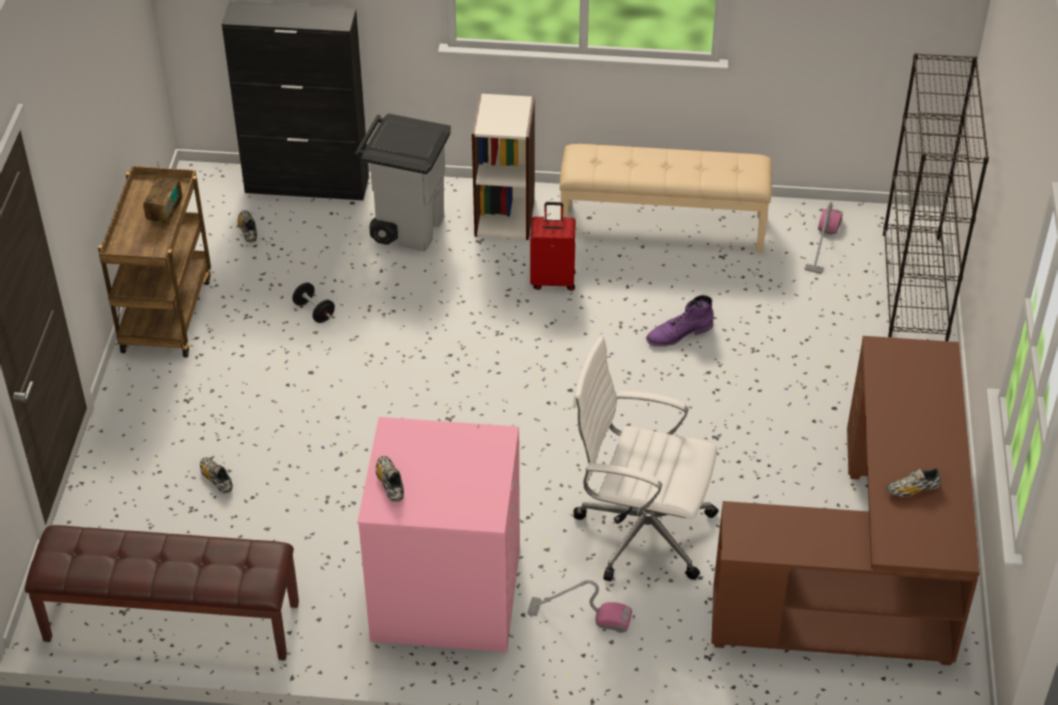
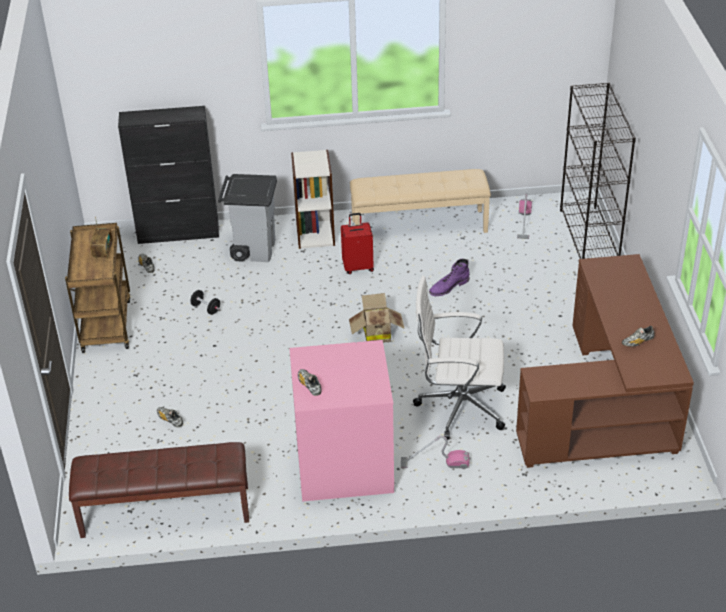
camera: 10 degrees left, 5 degrees down
none -> cardboard box [349,293,405,343]

